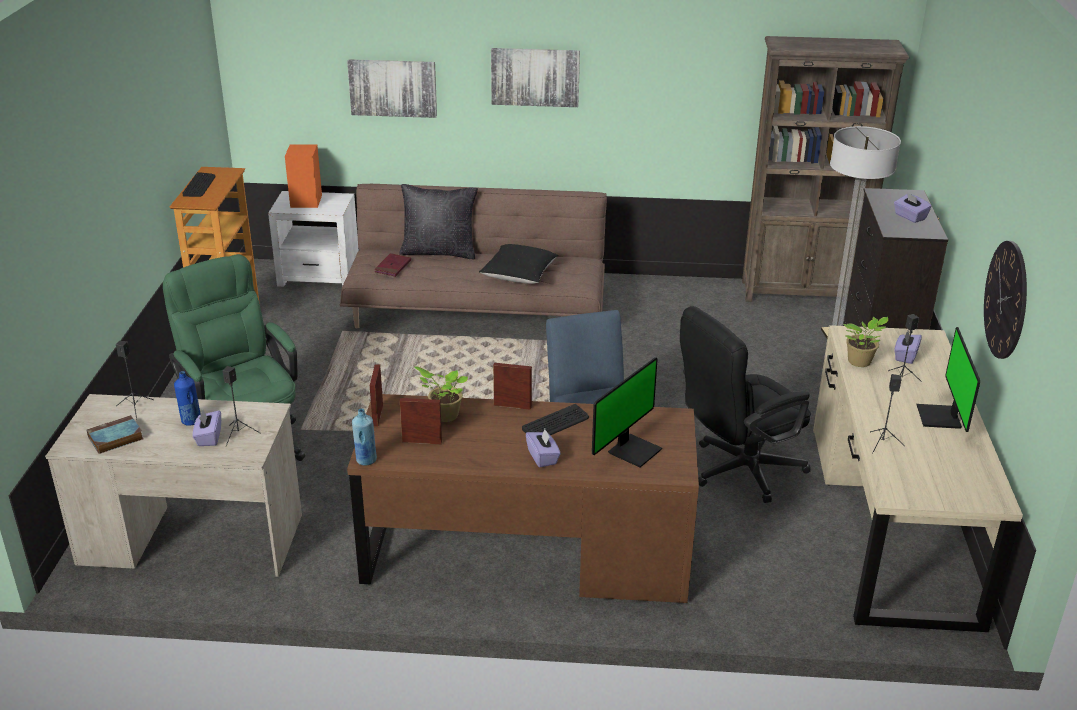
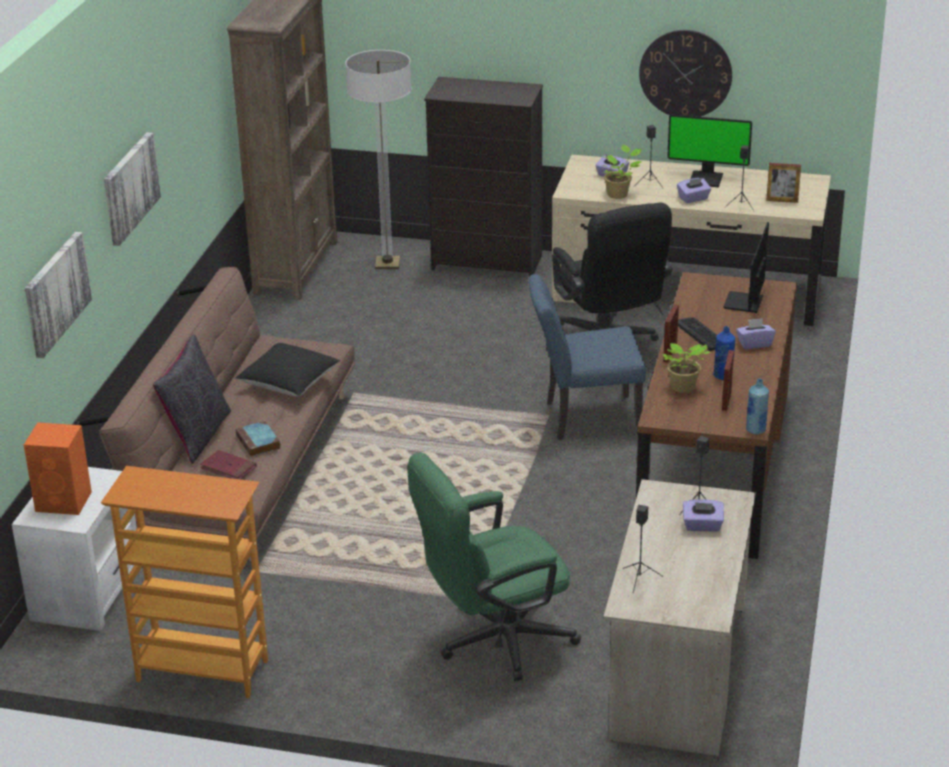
camera: 80 degrees left, 0 degrees up
book [86,415,144,454] -> book moved to [236,421,281,457]
blue bottle [174,371,201,426] -> blue bottle moved to [713,326,735,380]
keyboard [183,172,216,197] -> none
picture frame [370,365,383,427] -> picture frame moved to [766,163,801,203]
monitor [592,357,662,467] -> monitor turned 120 degrees counterclockwise [723,222,769,313]
purple tissue box [894,193,932,223] -> purple tissue box moved to [677,178,711,203]

